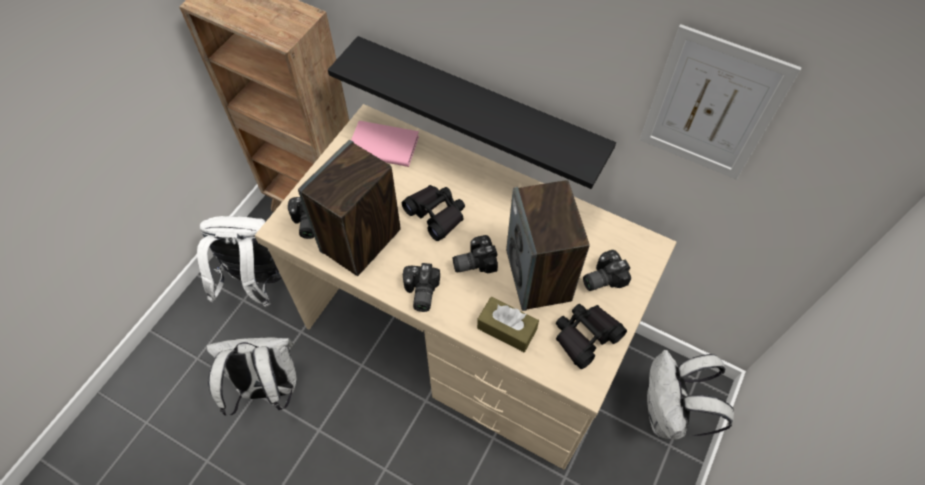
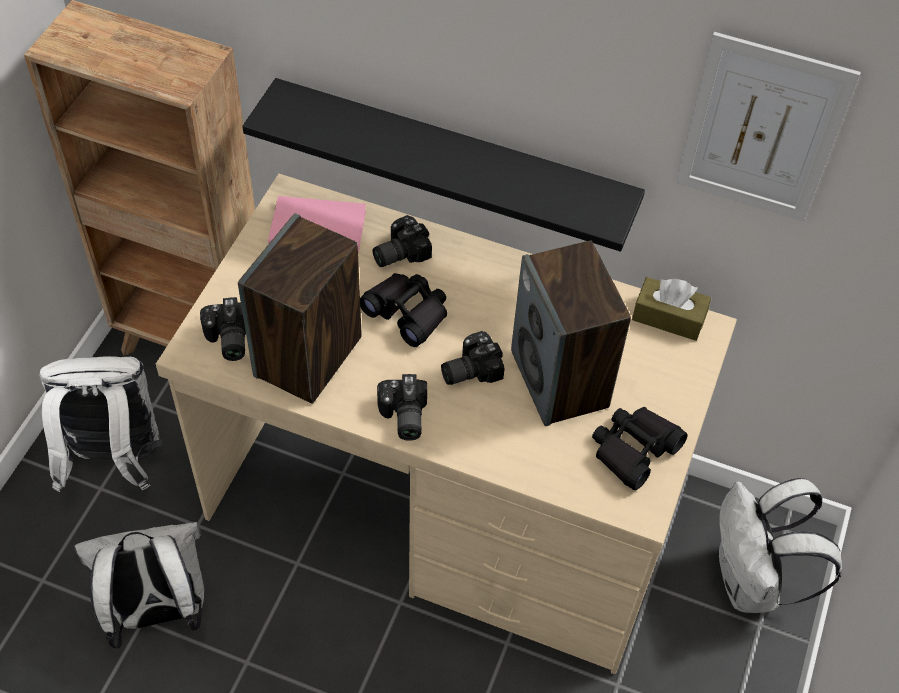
camera: 10 degrees left, 5 degrees down
brown tissue box [477,297,539,352] -> brown tissue box moved to [632,277,711,341]
camera [583,250,631,291] -> camera moved to [372,215,432,267]

